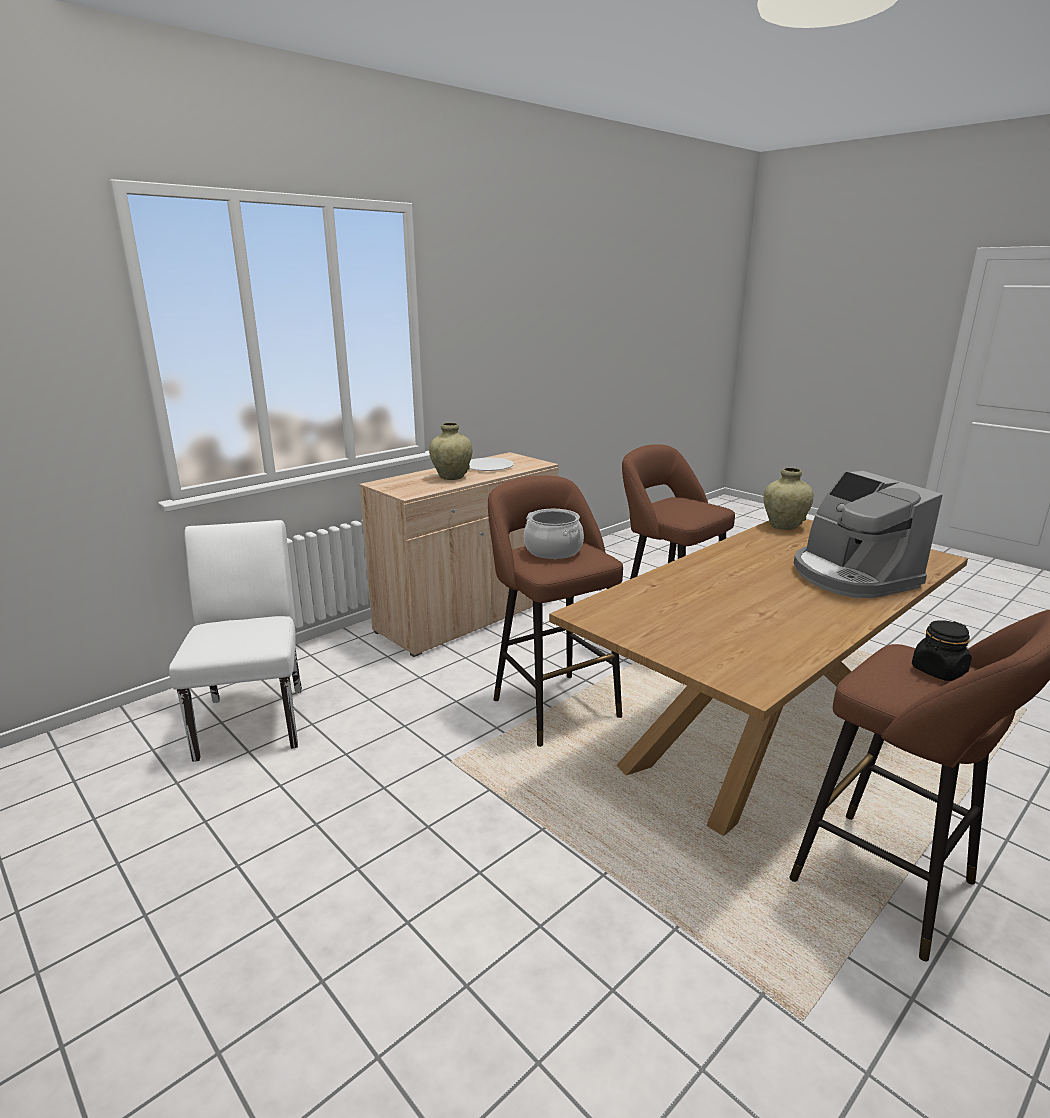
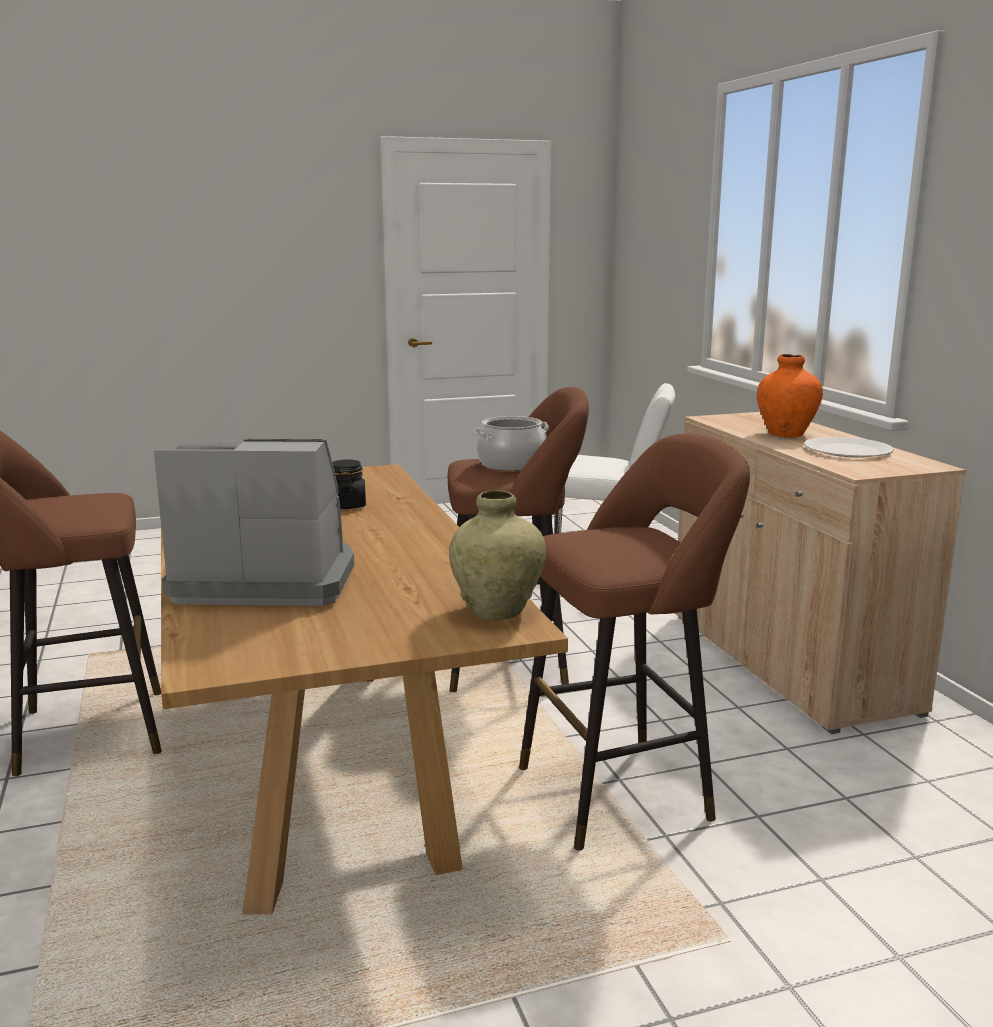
camera: 115 degrees right, 5 degrees down
beige vase [429,422,473,480] -> orange vase [757,354,823,438]
black jar [912,620,972,681] -> black jar moved to [332,459,366,509]

